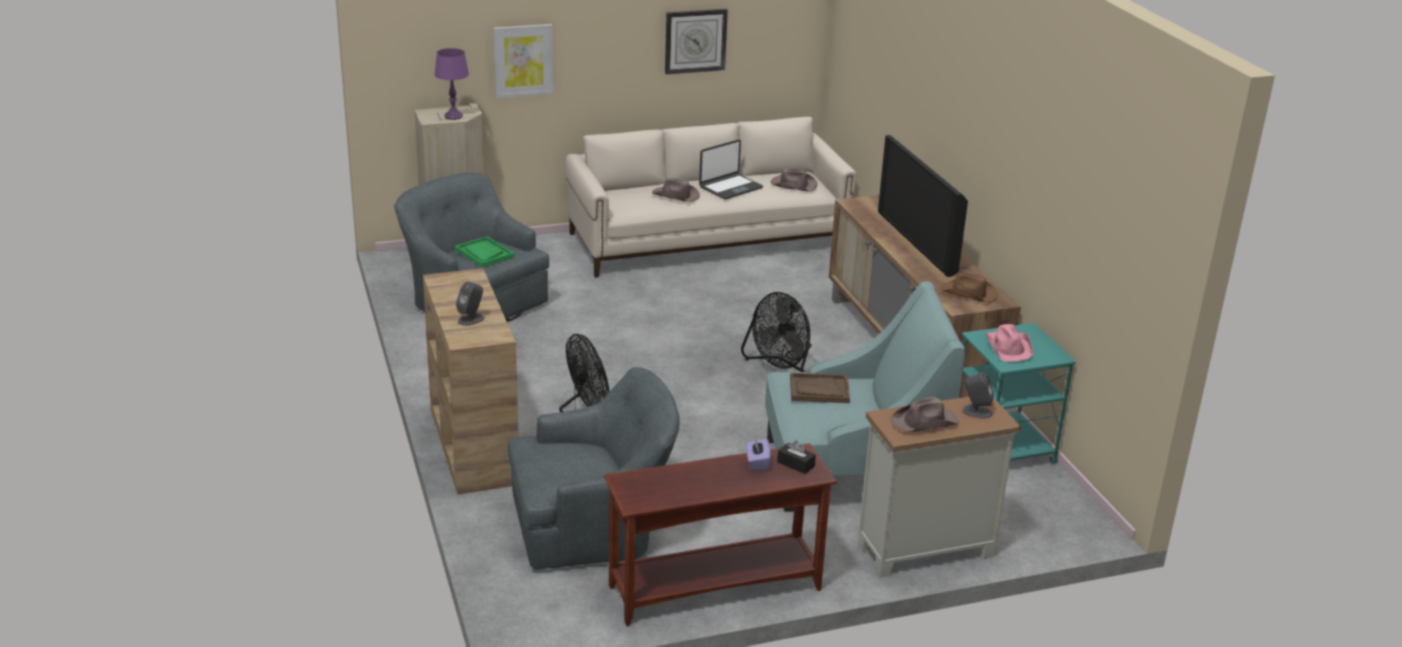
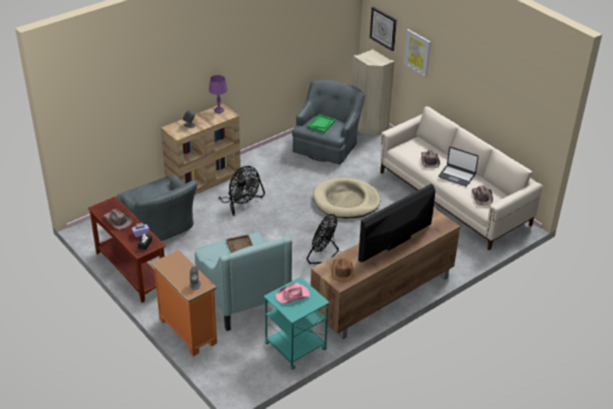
camera: 70 degrees right, 10 degrees up
purple table lamp [434,48,469,120] -> purple table lamp moved to [209,75,228,113]
wall clock [665,9,728,74] -> wall clock moved to [370,7,397,51]
white dresser [857,397,1021,578] -> orange dresser [151,250,217,356]
brown hat [890,396,959,432] -> brown hat moved to [103,209,132,230]
none -> beige dog bed [313,178,380,218]

